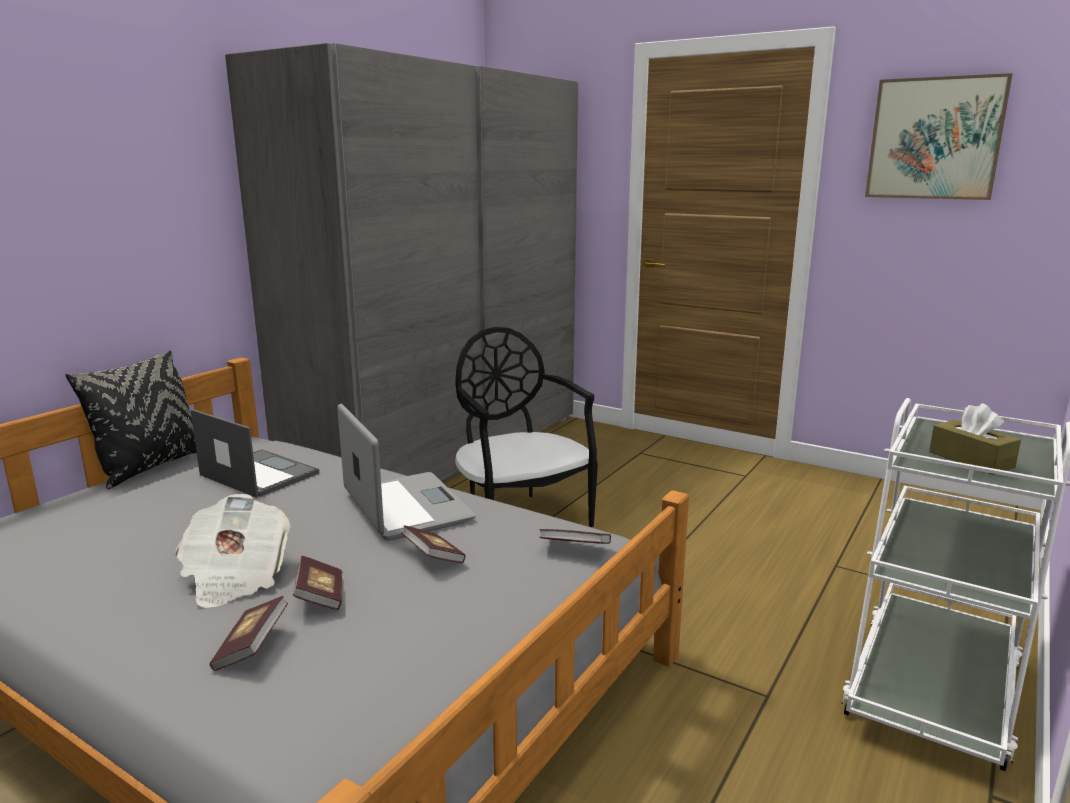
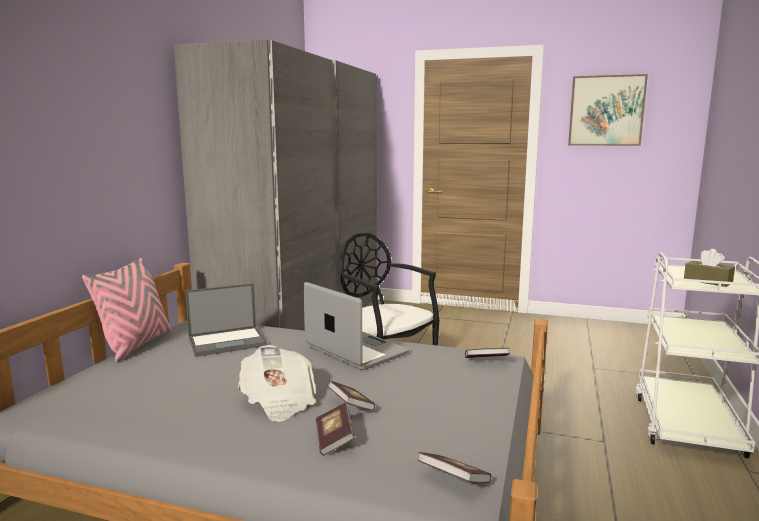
camera: 15 degrees left, 5 degrees down
black pillow [65,350,197,489] -> pink pillow [82,258,171,363]
laptop [191,409,319,498] -> laptop turned 135 degrees clockwise [185,283,268,357]
book [401,525,466,563] -> book moved to [418,452,491,483]

